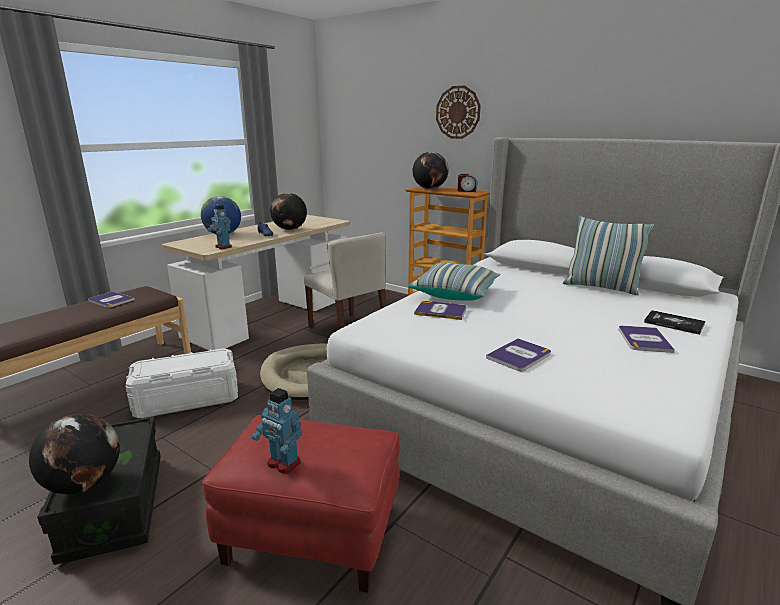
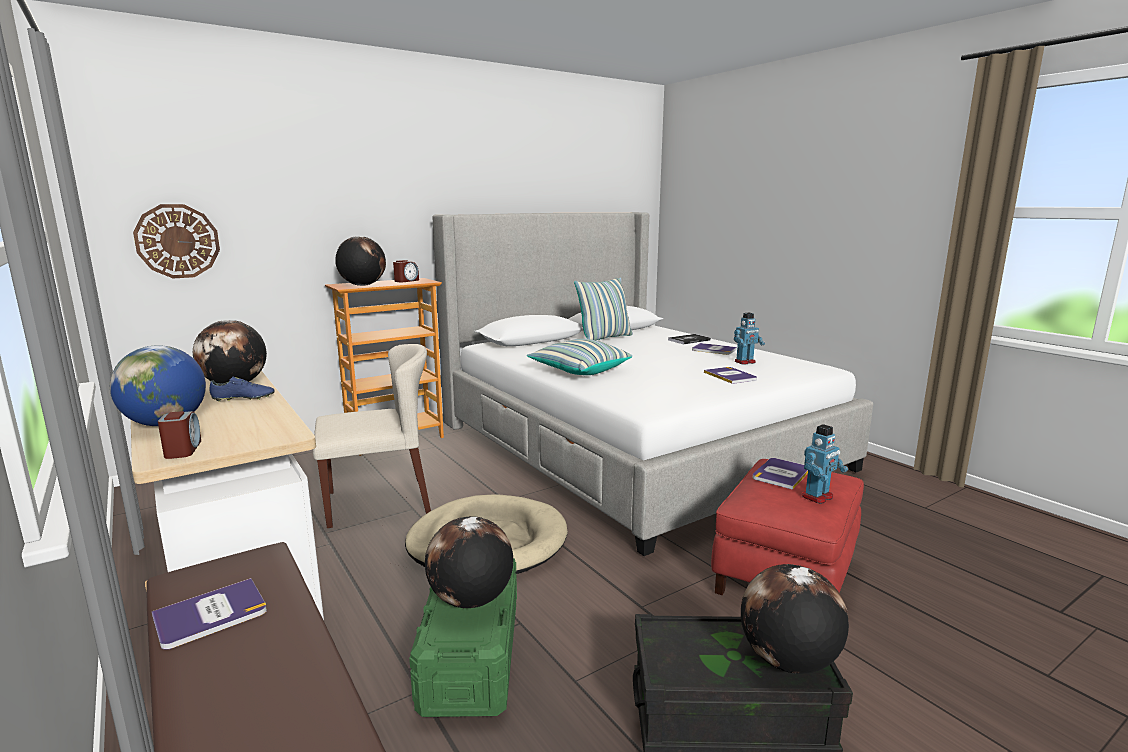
camera: 70 degrees left, 5 degrees down
white storage box [125,348,238,418] -> green storage box [409,558,517,717]
toy robot [207,204,232,249] -> toy robot moved to [734,313,765,365]
book [414,301,467,320] -> book moved to [752,458,808,490]
wall clock [436,86,481,139] -> wall clock moved to [133,204,220,278]
none -> alarm clock [158,411,201,459]
none -> globe [425,516,513,608]

